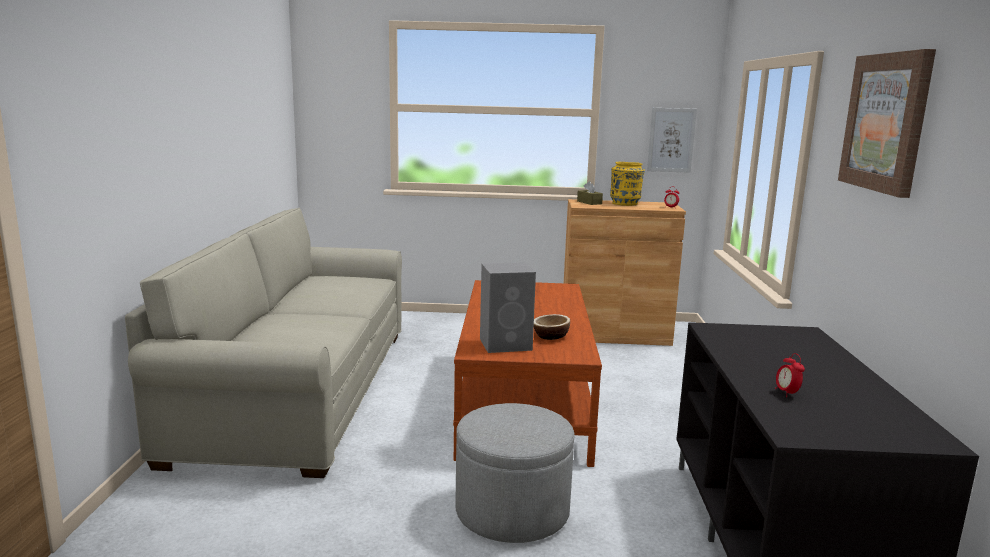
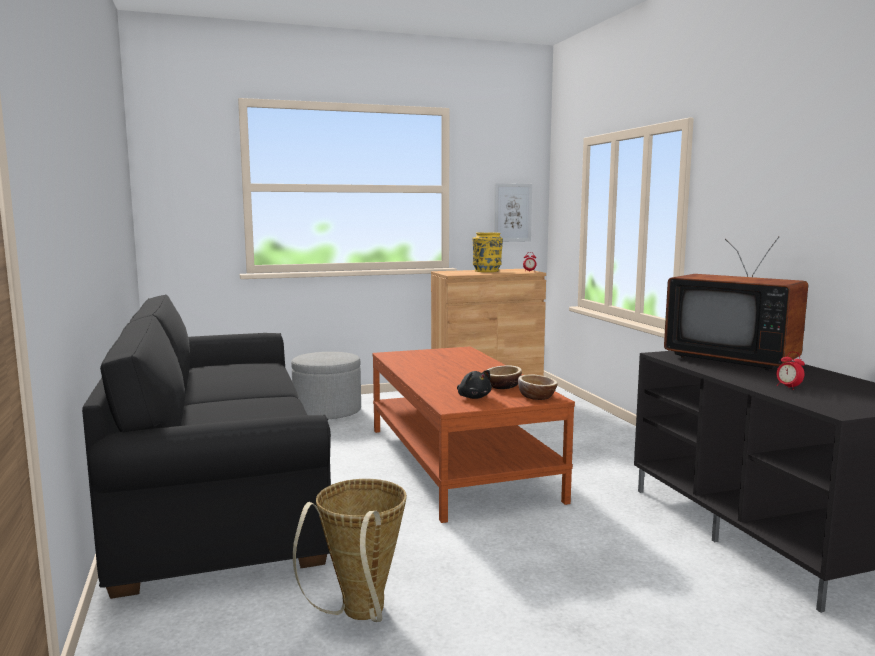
camera: 20 degrees left, 5 degrees down
beige sofa [125,208,402,478] -> black sofa [82,294,331,599]
grey ottoman [456,403,575,543] -> grey ottoman moved to [291,352,361,420]
grey speaker [480,262,536,353] -> black plush toy [457,370,492,399]
brown tissue box [577,181,603,205] -> none
picture [838,49,936,198] -> none
none -> basket [293,479,407,622]
none -> bowl [518,374,557,400]
none -> television [664,236,808,370]

